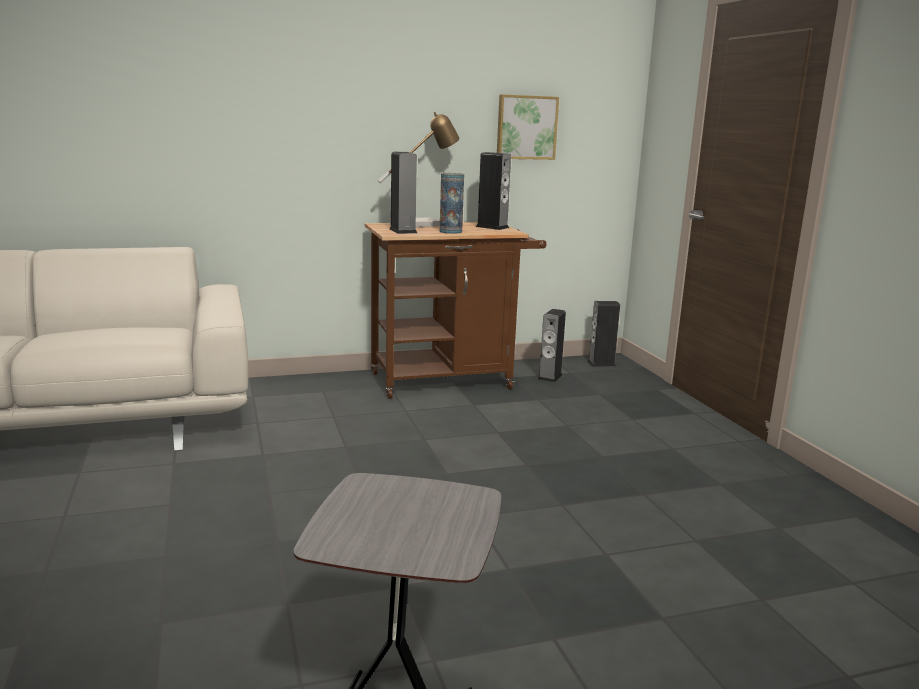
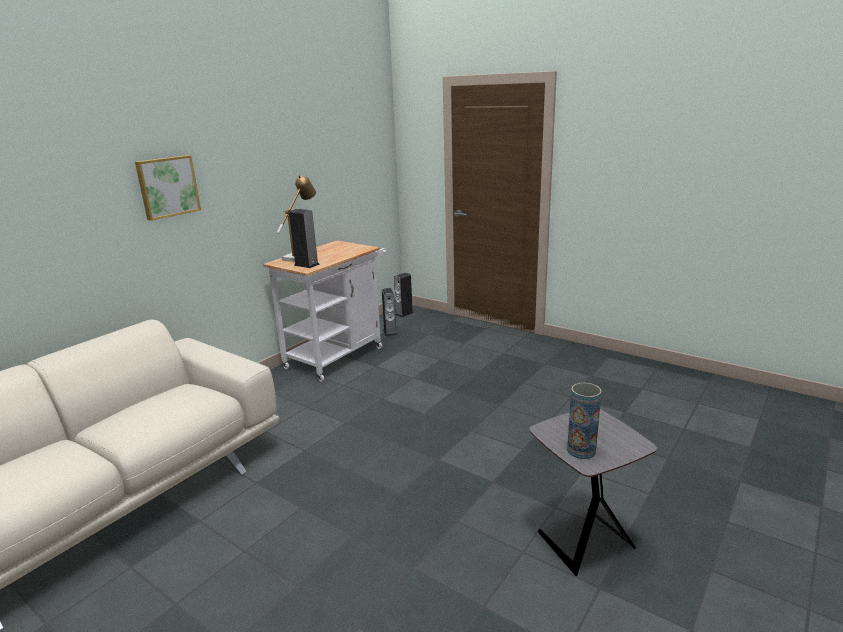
camera: 35 degrees left, 5 degrees up
brown cart [365,222,546,399] -> white cart [263,240,387,382]
vase [440,173,464,234] -> vase moved to [567,383,602,459]
speaker [475,152,511,230] -> none
picture [497,95,559,160] -> picture moved to [135,155,201,221]

